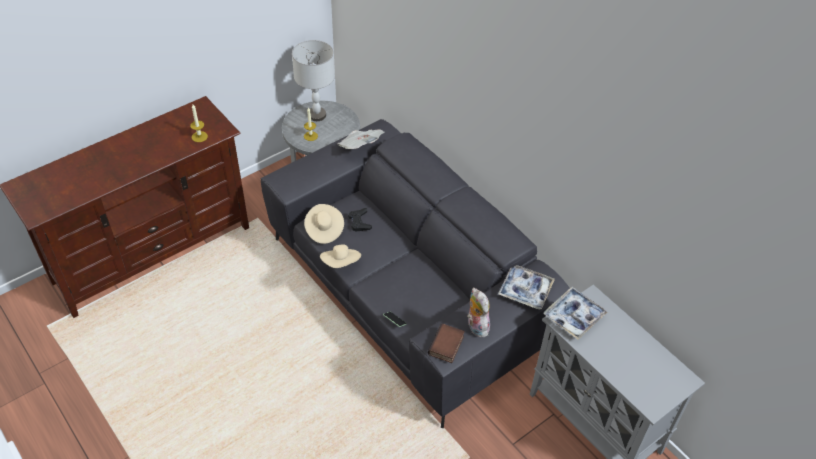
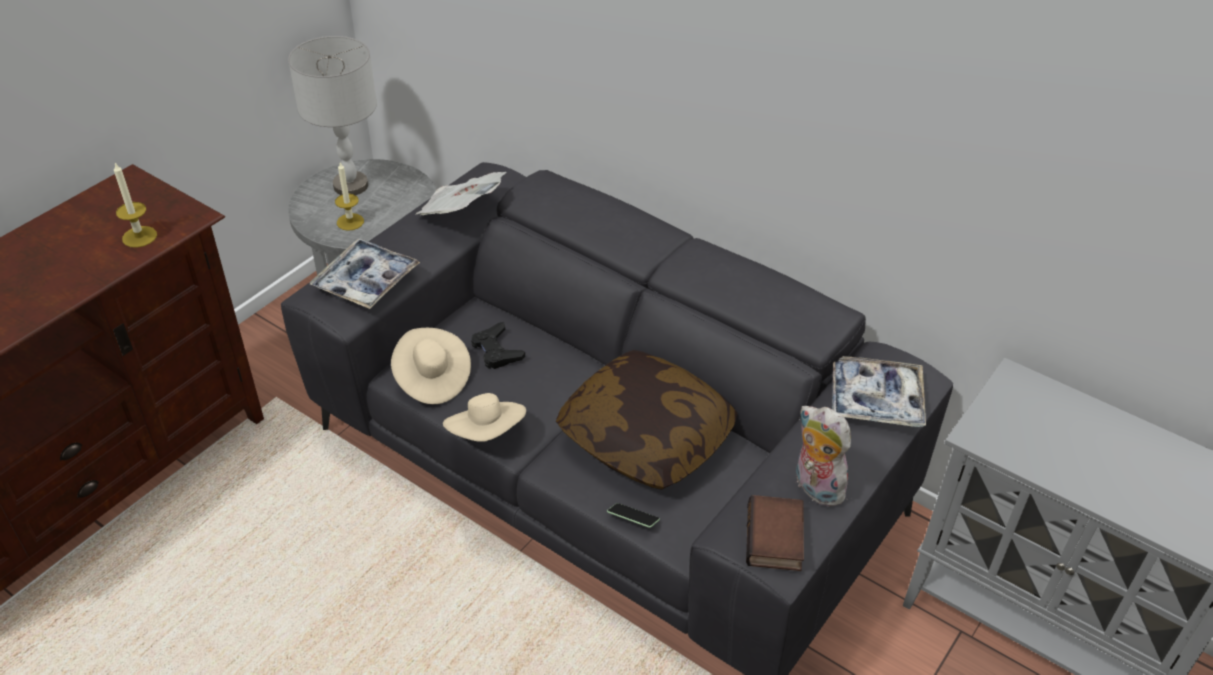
camera: 15 degrees left, 5 degrees down
tray [544,287,608,340] -> tray moved to [310,238,420,309]
none -> pillow [556,350,738,490]

